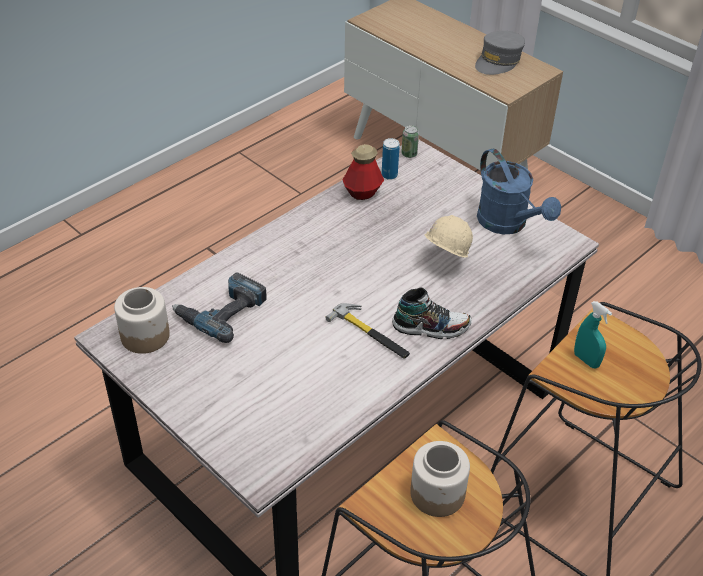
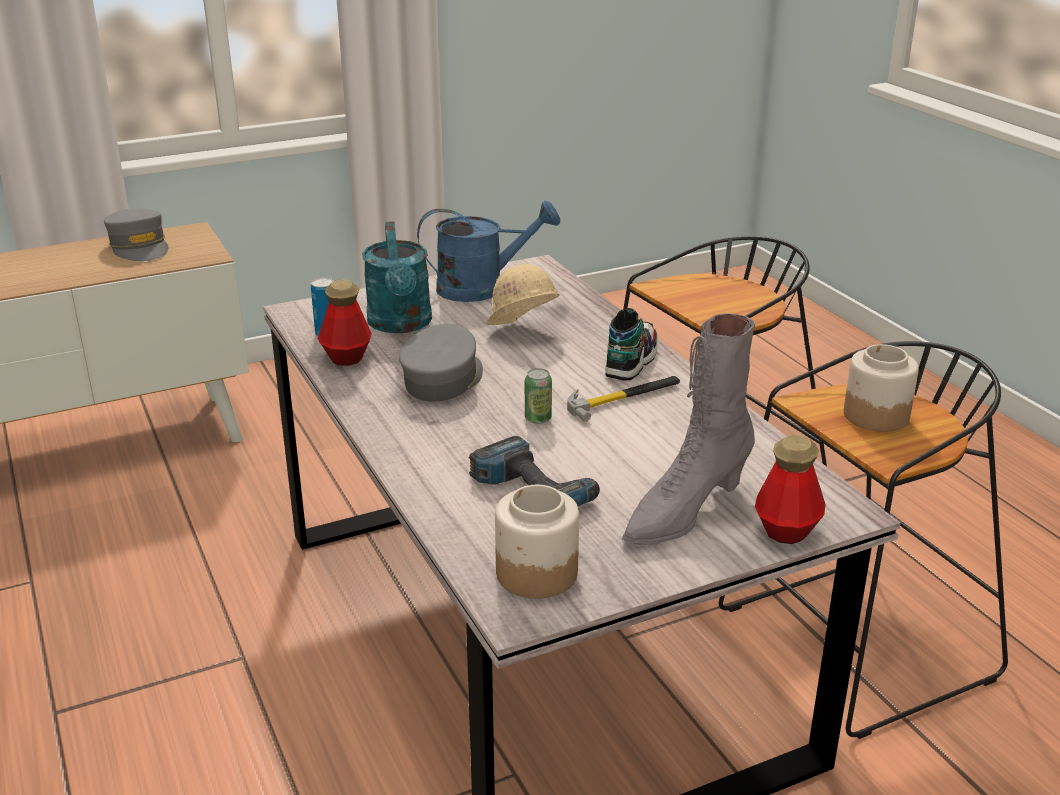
camera: 70 degrees left, 15 degrees down
can [401,125,419,158] -> can moved to [525,368,552,424]
turquoise spray bottle [574,301,612,368] -> none
none -> turquoise watering can [362,221,432,333]
none -> grey cap [399,324,483,402]
none -> grey boot [622,313,755,545]
none -> bottle [755,435,826,544]

